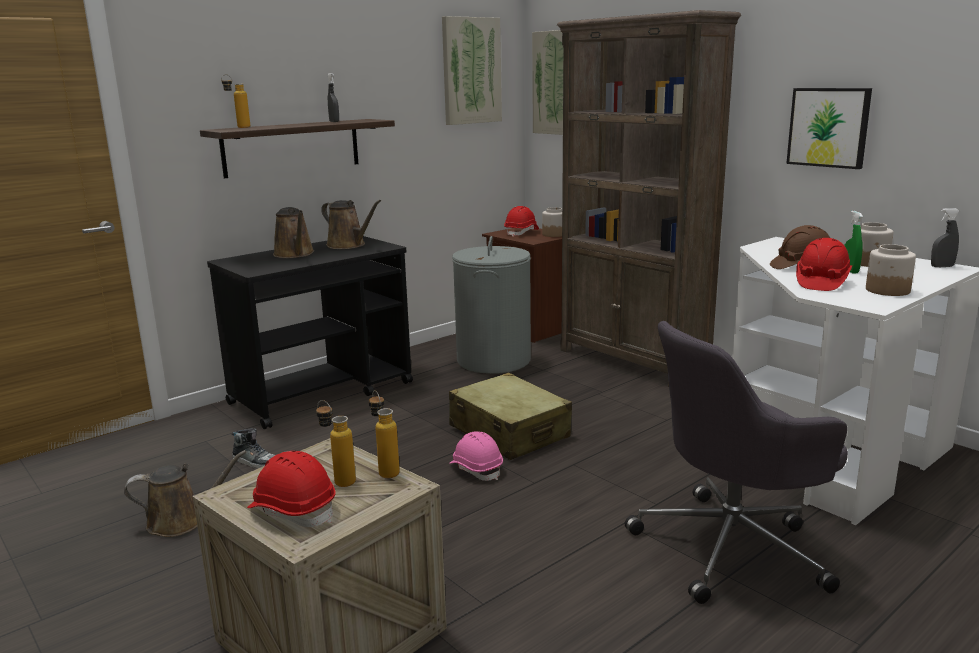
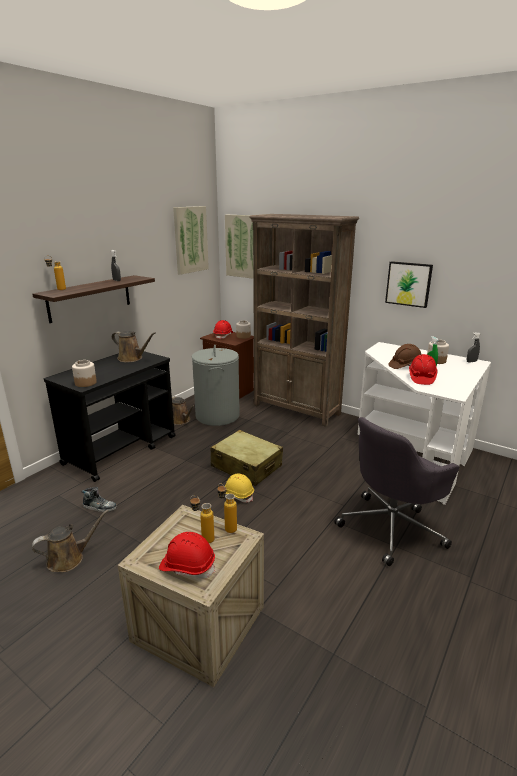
camera: 15 degrees left, 5 degrees up
brown watering can [273,207,314,258] -> brown watering can moved to [172,396,195,425]
pink hard hat [450,431,503,481] -> yellow hard hat [225,474,254,503]
jar [866,244,916,296] -> jar moved to [72,360,97,387]

